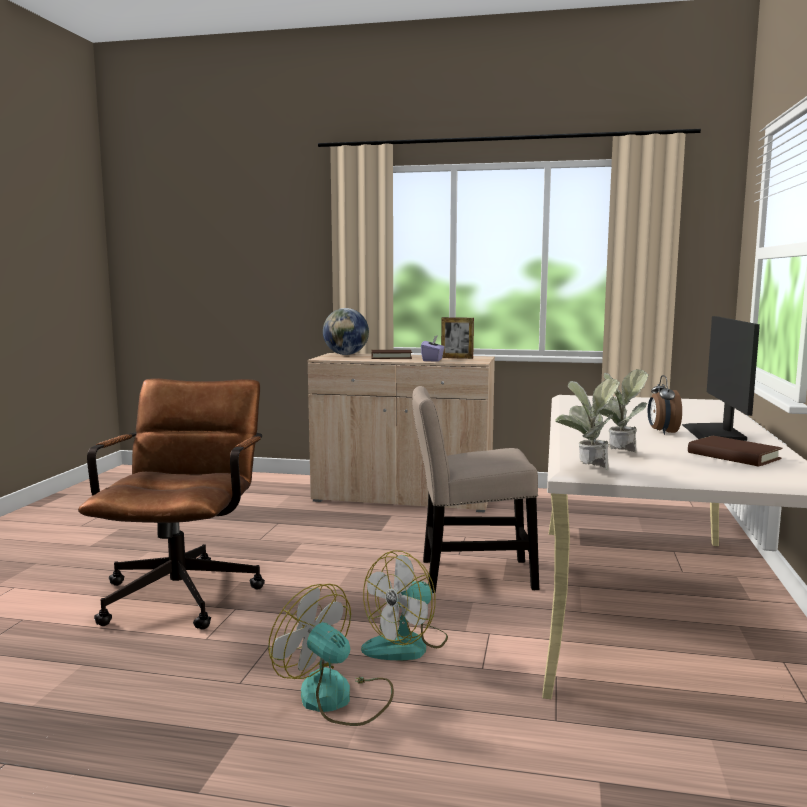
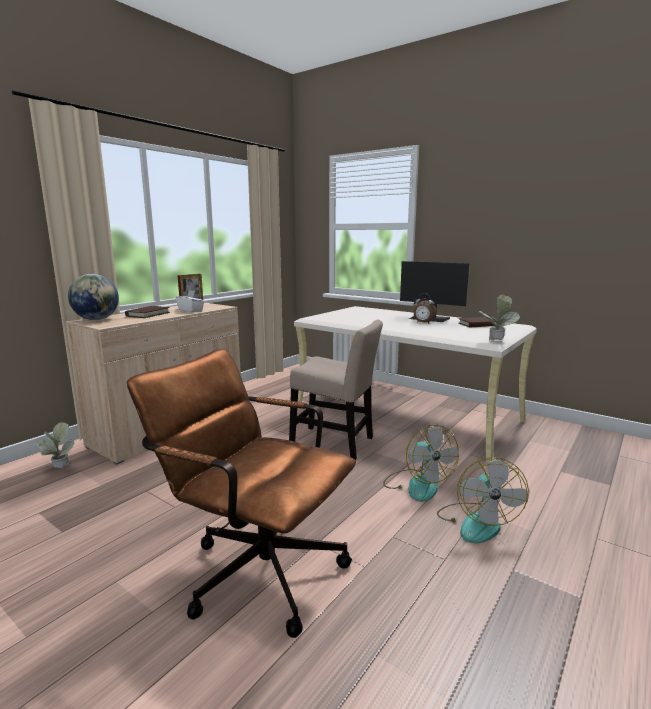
camera: 65 degrees left, 5 degrees up
fan [268,584,394,726] -> fan turned 60 degrees counterclockwise [437,457,529,543]
beige chair [412,386,539,593] -> beige chair turned 90 degrees counterclockwise [289,320,383,460]
purple tissue box [421,336,445,362] -> white tissue box [176,290,205,312]
potted plant [599,369,649,453] -> potted plant moved to [37,422,74,468]

